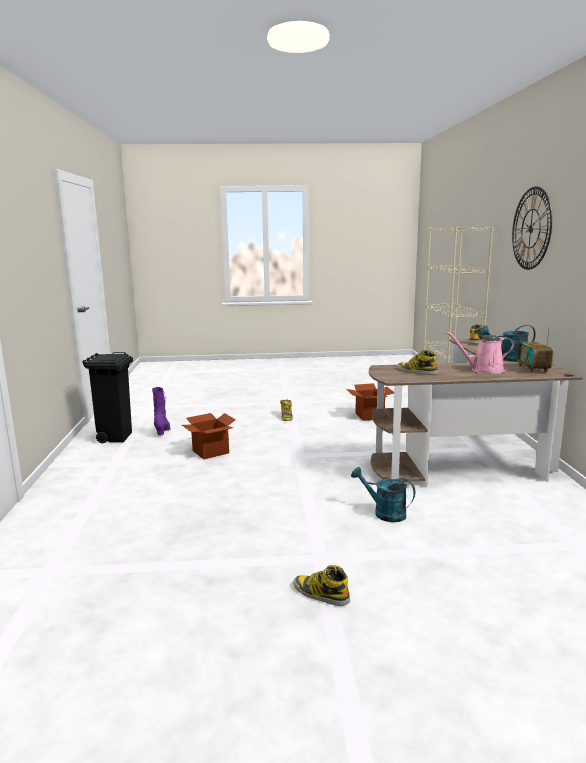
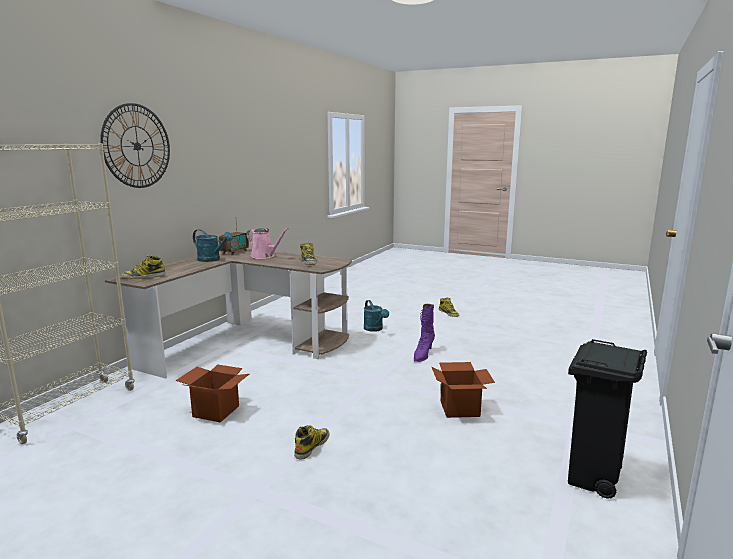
camera: 150 degrees left, 0 degrees up
purple boot [152,387,171,435] -> purple boot moved to [414,304,435,362]

